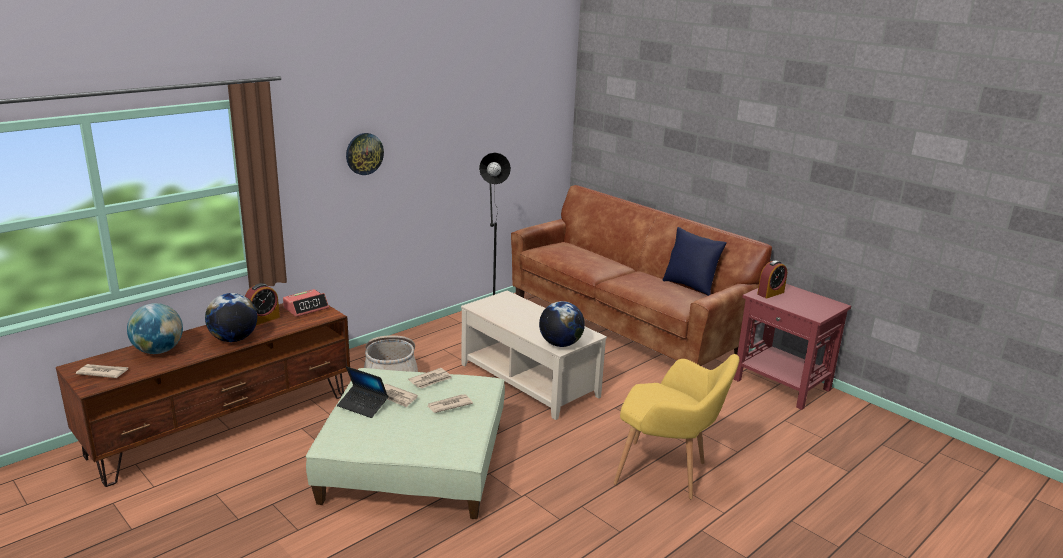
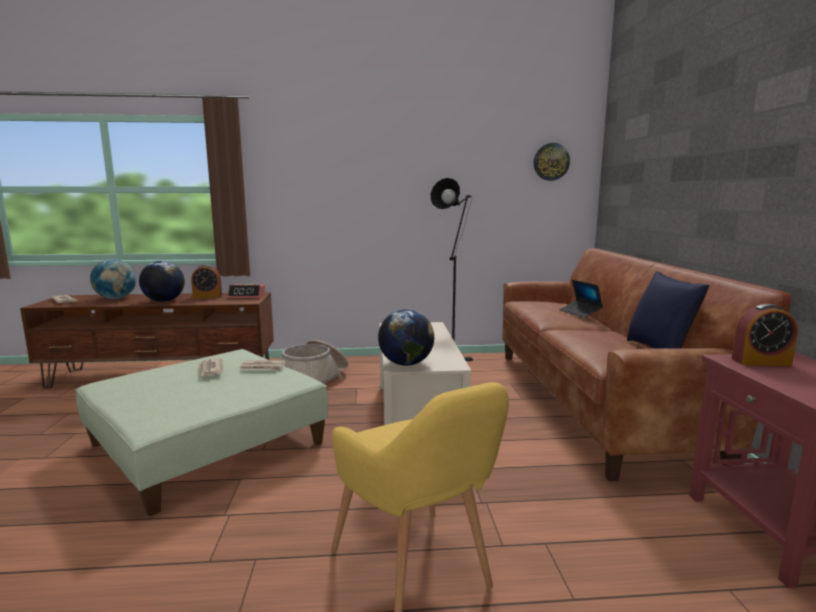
camera: 40 degrees right, 10 degrees down
laptop [337,366,388,418] -> laptop moved to [560,280,603,318]
wall clock [346,133,384,175] -> wall clock moved to [534,143,570,181]
newspaper [428,394,473,413] -> none

